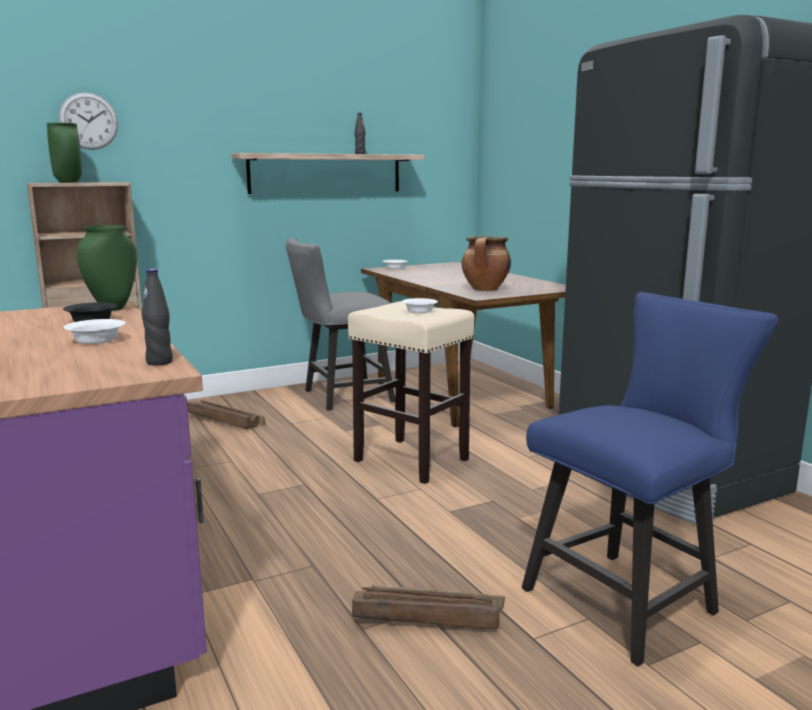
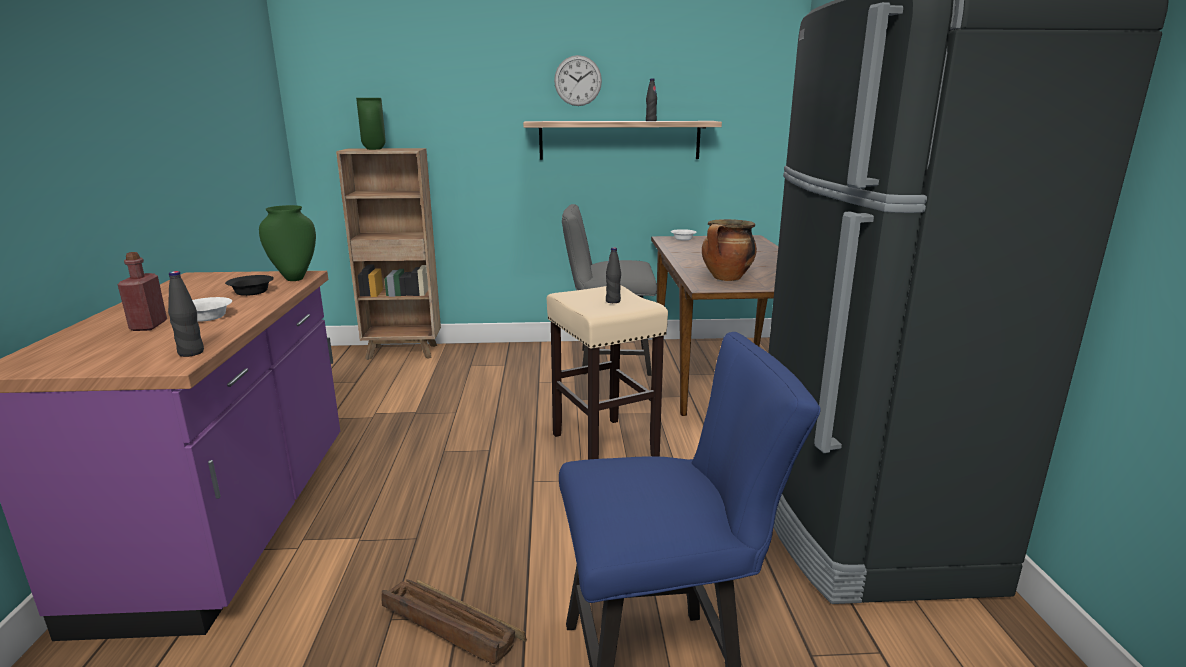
camera: 25 degrees right, 5 degrees up
wall clock [59,92,118,150] -> wall clock moved to [554,55,602,106]
crate [187,400,266,429] -> none
white bowl [402,298,438,313] -> black bottle [606,247,621,303]
none -> red bottle [118,252,167,331]

